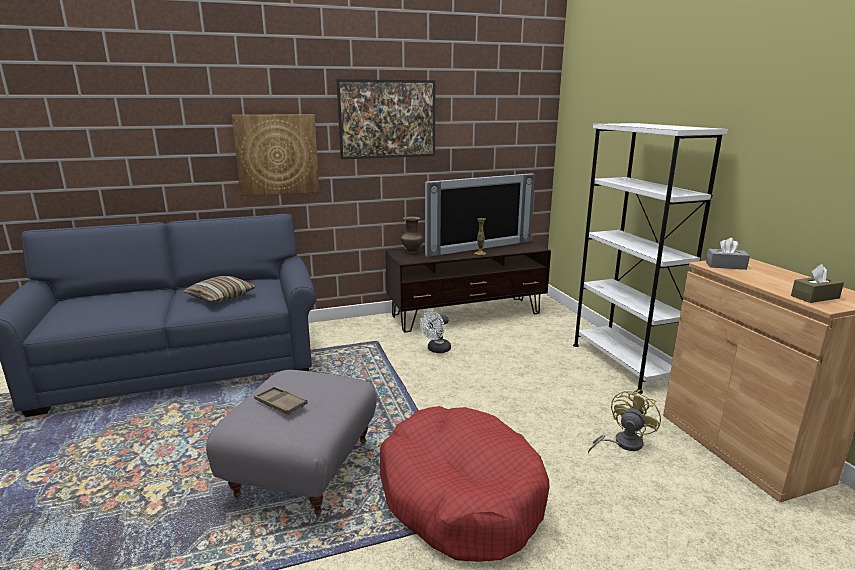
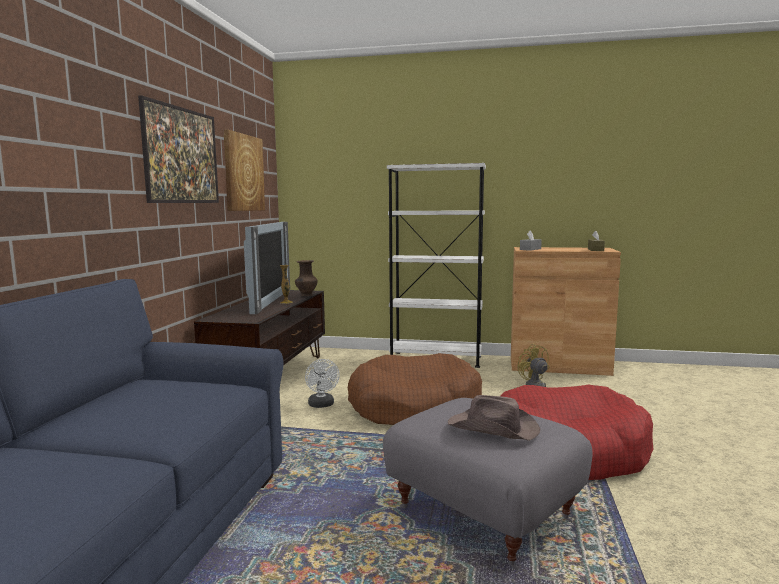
camera: 60 degrees left, 10 degrees down
pillow [183,276,256,303] -> none
picture [232,115,319,196] -> picture moved to [224,130,265,211]
brown tray [254,386,308,415] -> brown hat [448,395,540,441]
brown vase [401,217,423,253] -> brown vase moved to [295,260,318,296]
none -> brown dog bed [348,353,482,425]

